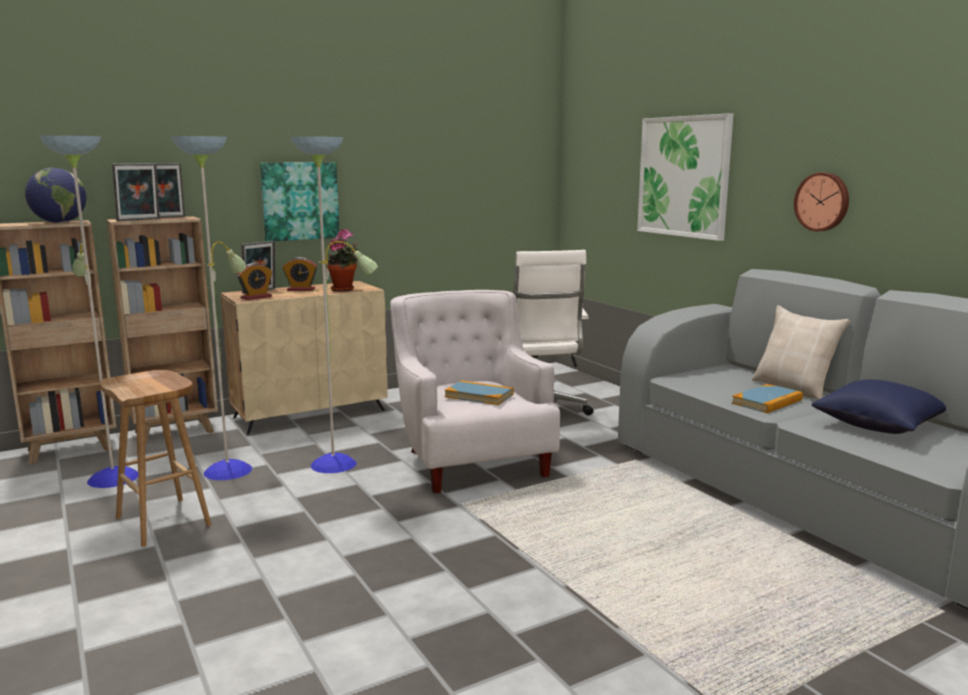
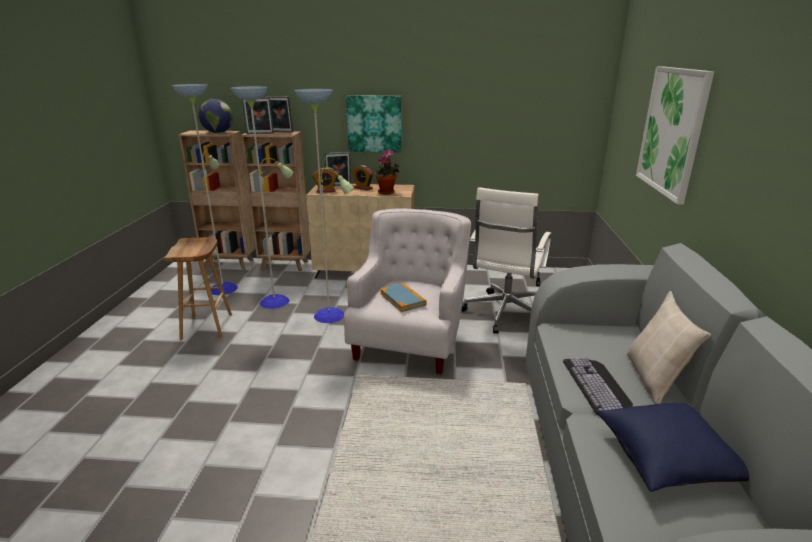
camera: 35 degrees right, 10 degrees up
book [732,384,803,413] -> keyboard [563,357,633,416]
wall clock [794,172,849,231] -> none

